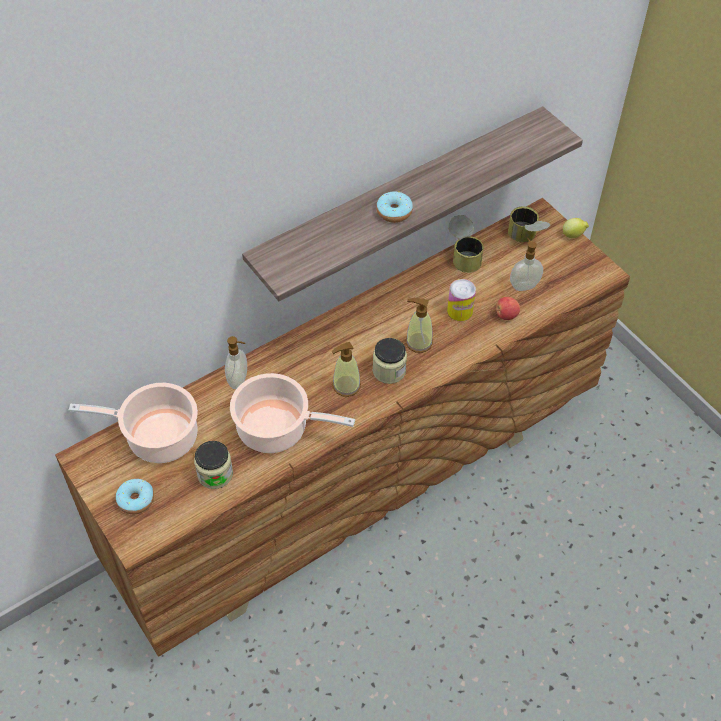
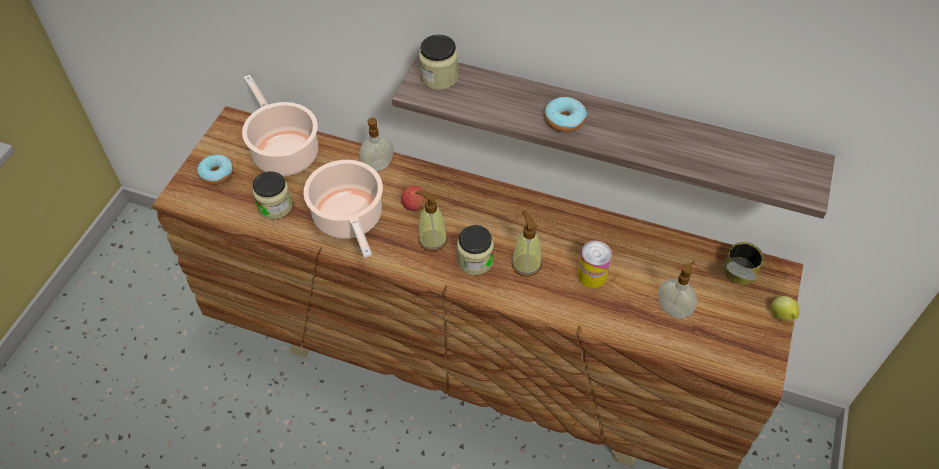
camera: 55 degrees right, 0 degrees up
can [448,215,484,273] -> none
apple [496,297,520,320] -> apple moved to [401,186,427,211]
none -> jar [418,35,458,90]

